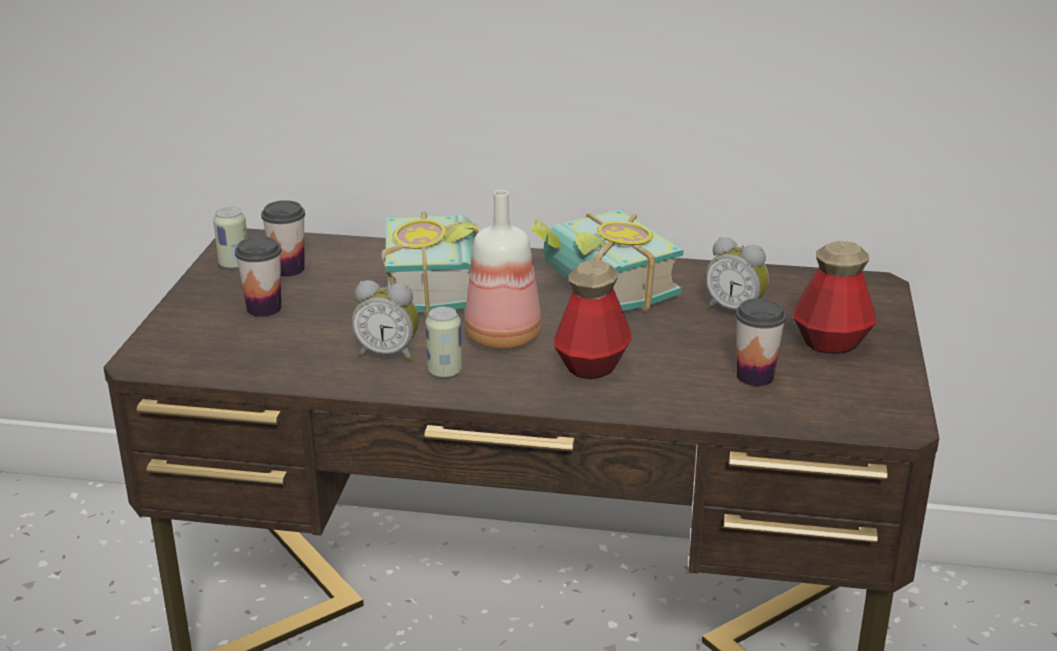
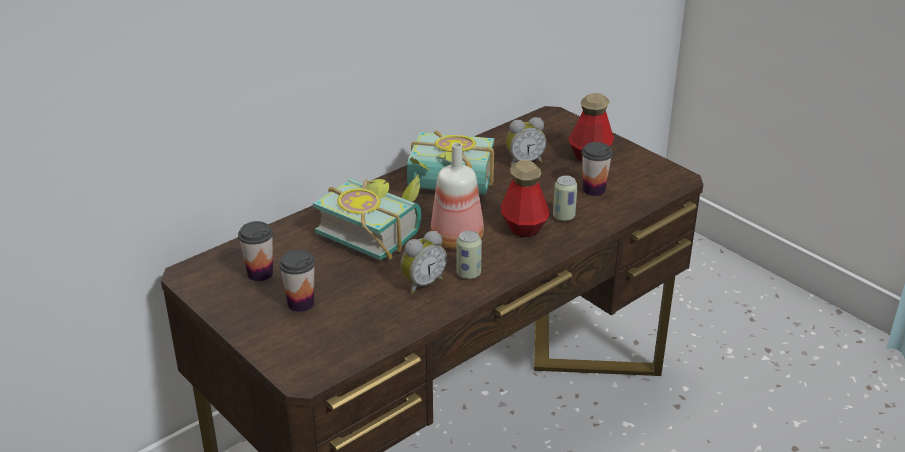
camera: 50 degrees left, 5 degrees up
can [213,207,247,269] -> can moved to [553,175,578,221]

